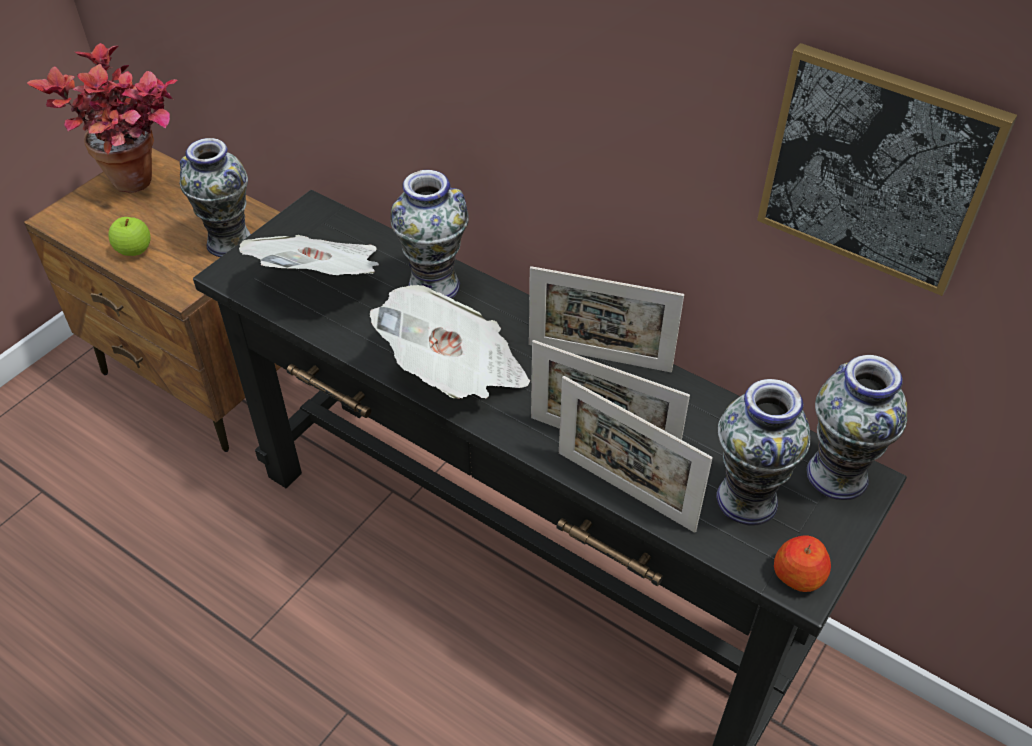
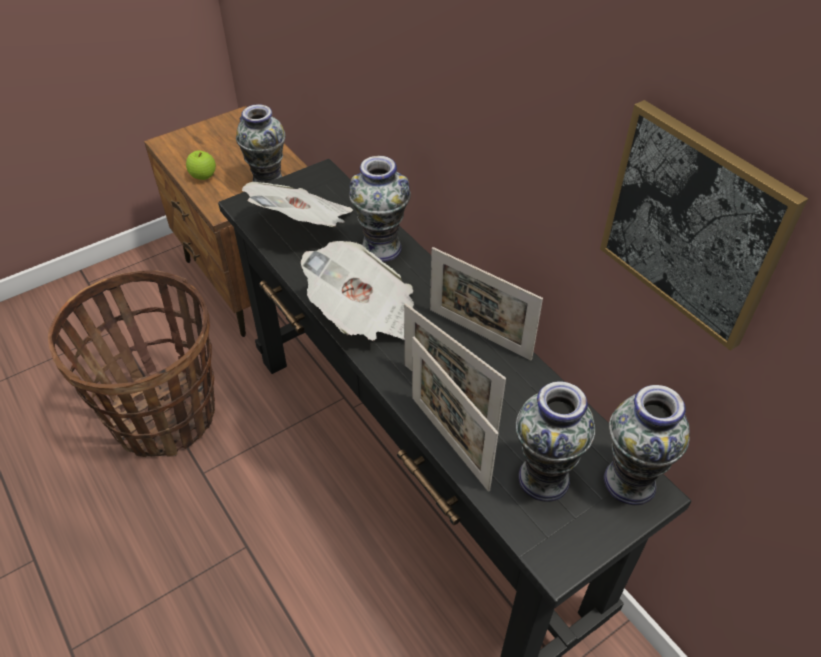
camera: 20 degrees right, 0 degrees up
potted plant [27,43,177,193] -> none
apple [774,535,831,592] -> none
none -> basket [48,270,215,457]

